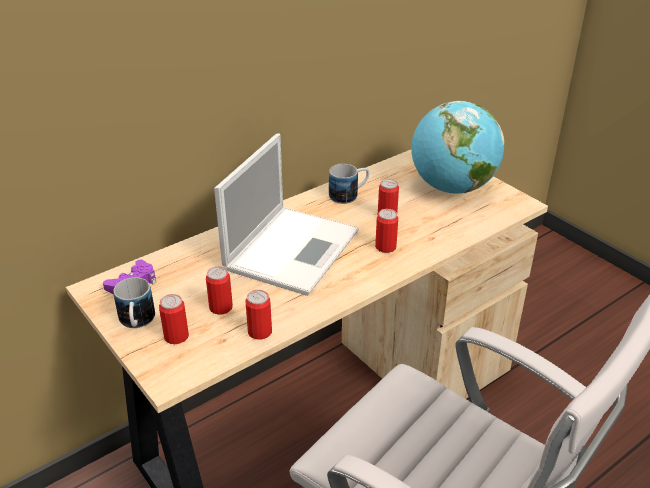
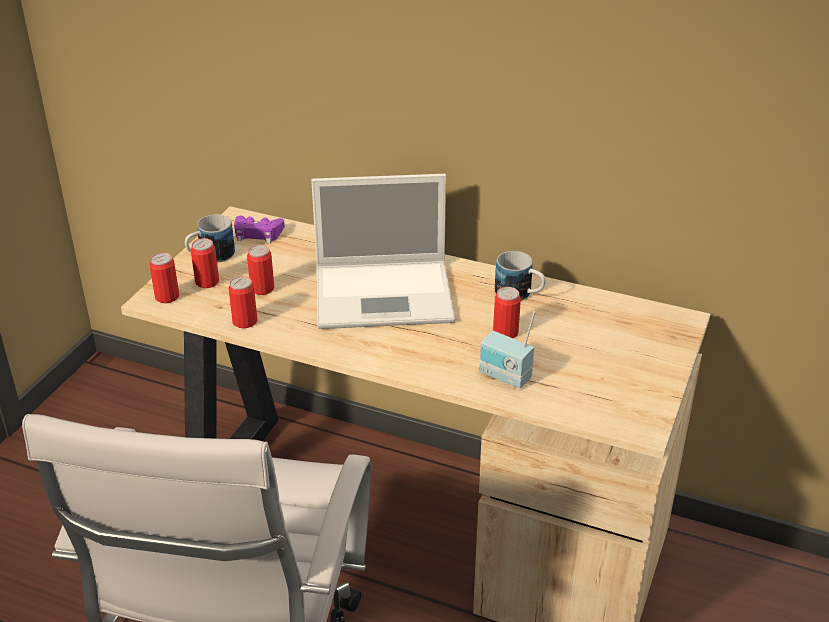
camera: 60 degrees right, 0 degrees up
can [375,209,398,253] -> can moved to [149,252,179,303]
globe [411,101,505,194] -> none
none -> radio [480,311,536,388]

